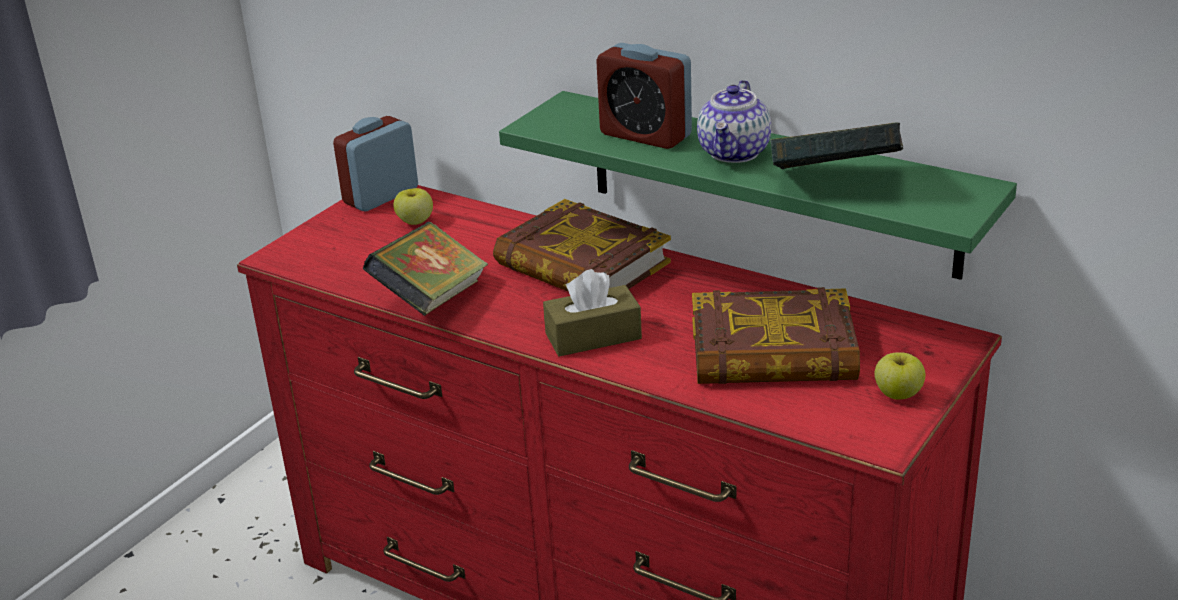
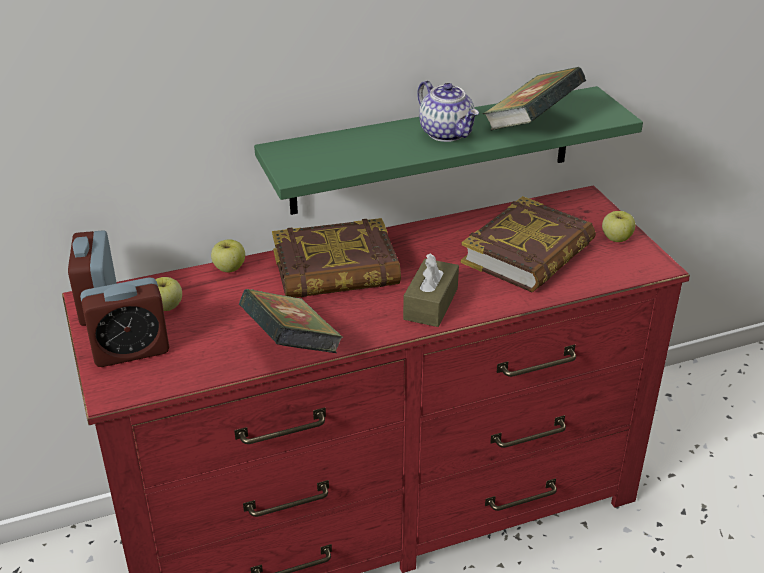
camera: 55 degrees left, 5 degrees up
alarm clock [596,43,692,149] -> alarm clock moved to [80,277,169,367]
none -> apple [211,239,245,272]

